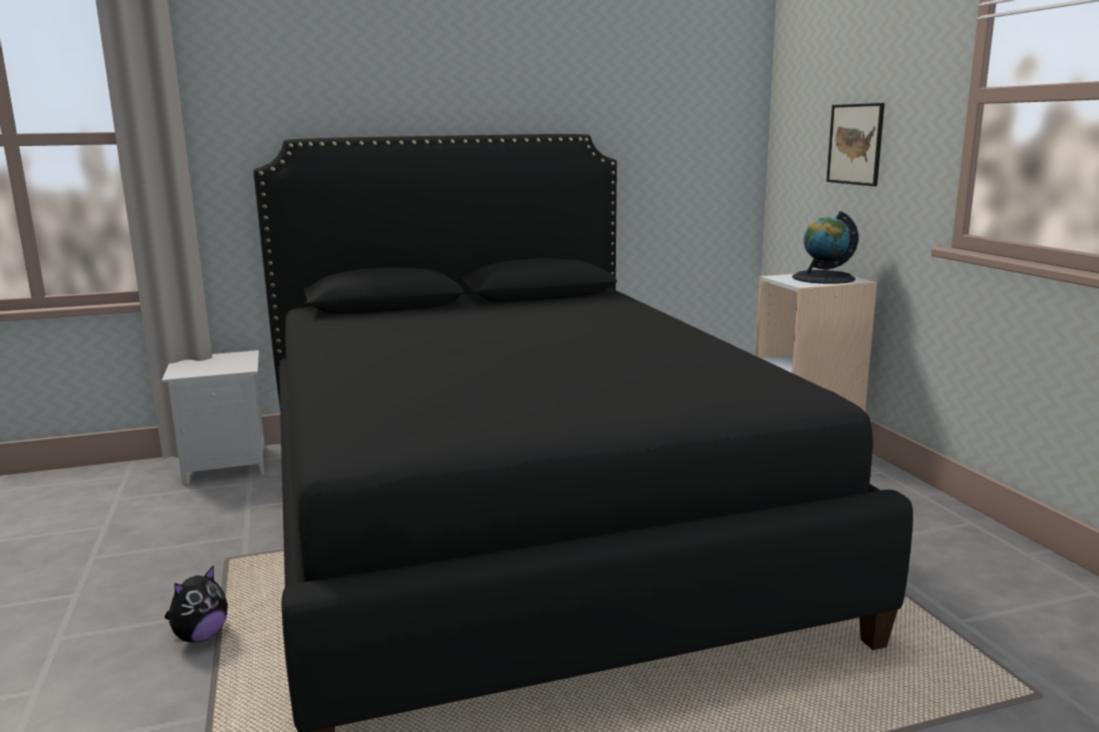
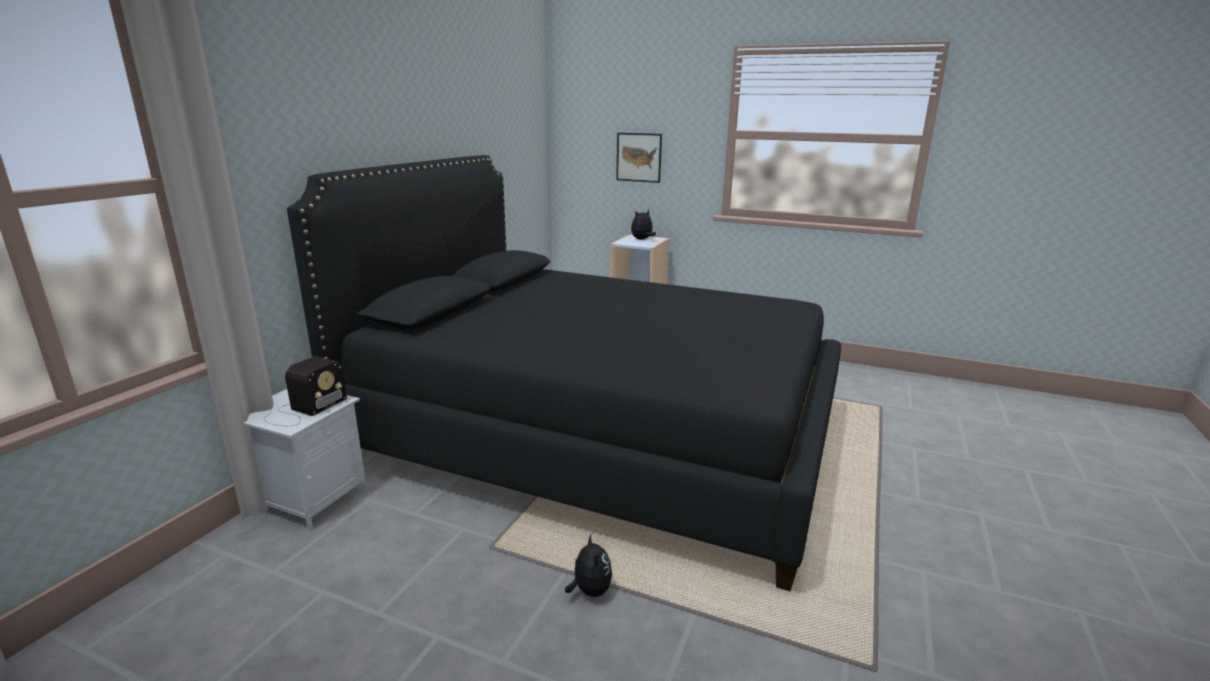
camera: 50 degrees left, 5 degrees up
globe [792,211,859,284] -> plush toy [631,210,656,240]
none -> radio [264,356,347,426]

